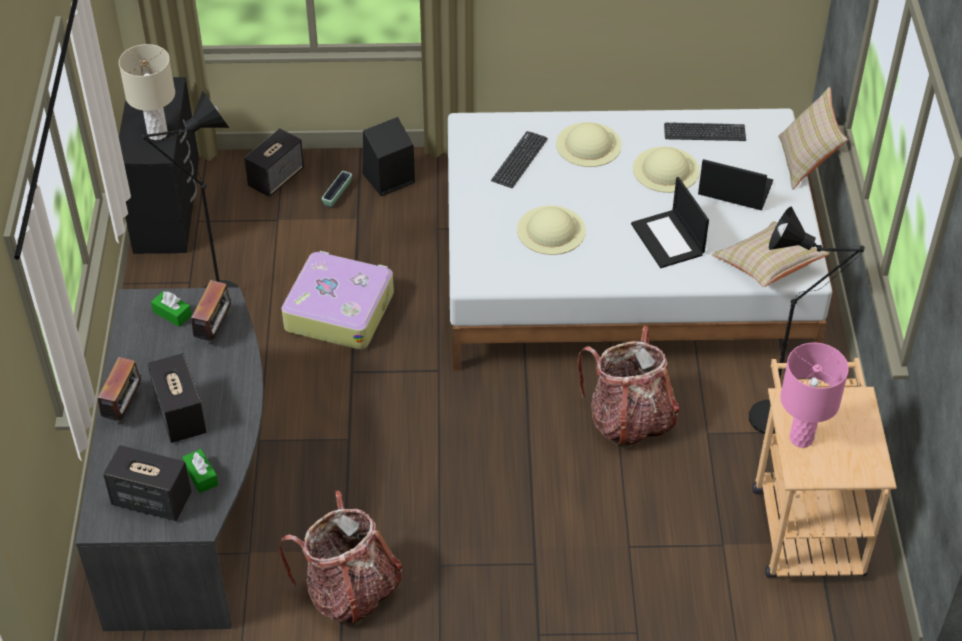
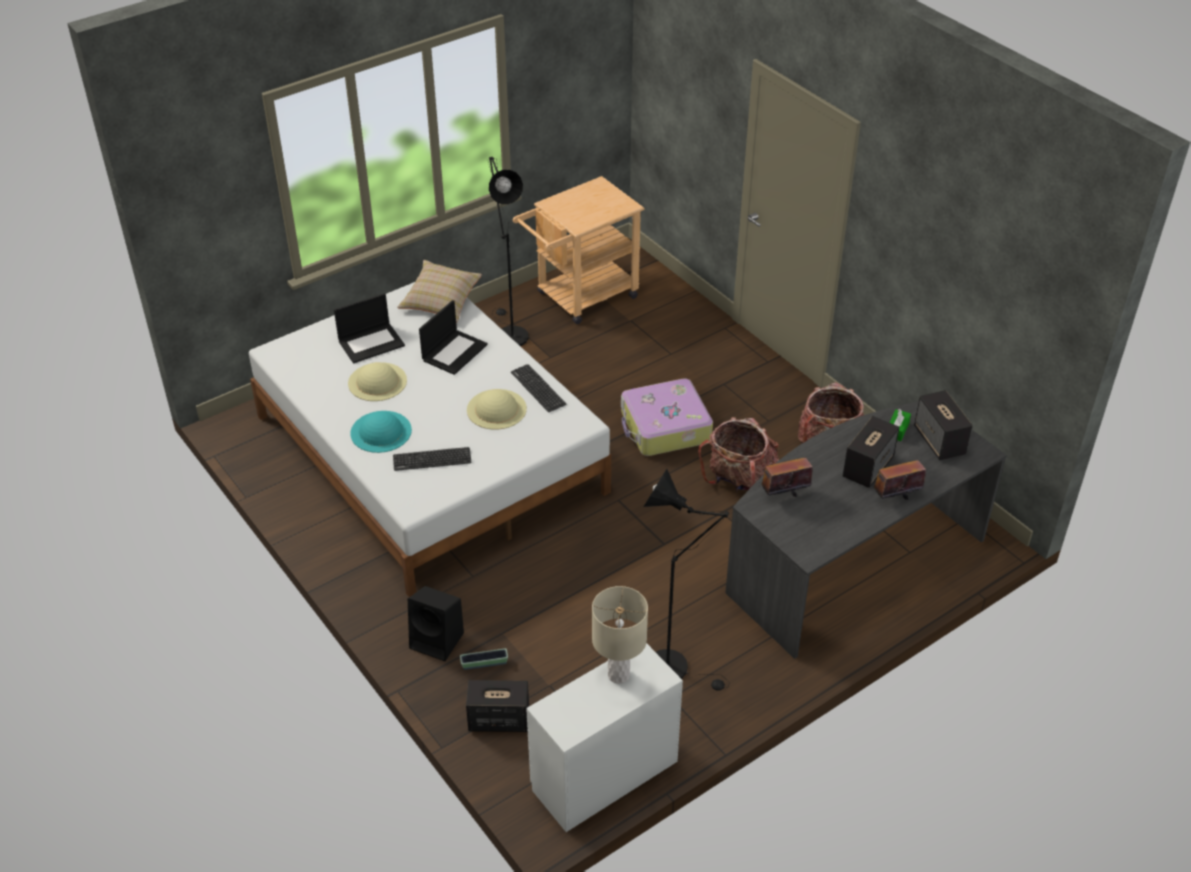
camera: 125 degrees left, 5 degrees down
black dresser [119,77,199,254] -> white dresser [526,643,683,832]
green tissue box [151,291,192,327] -> none
suitcase [281,251,394,350] -> suitcase moved to [621,378,713,456]
beige hat [556,122,622,167] -> turquoise hat [350,411,412,453]
backpack [578,326,679,449] -> backpack moved to [698,417,779,492]
keyboard [664,122,746,141] -> keyboard moved to [511,364,567,412]
laptop [698,159,773,210] -> laptop turned 105 degrees counterclockwise [334,293,405,363]
beige pillow [778,87,847,190] -> none
pink table lamp [780,343,849,448] -> none

